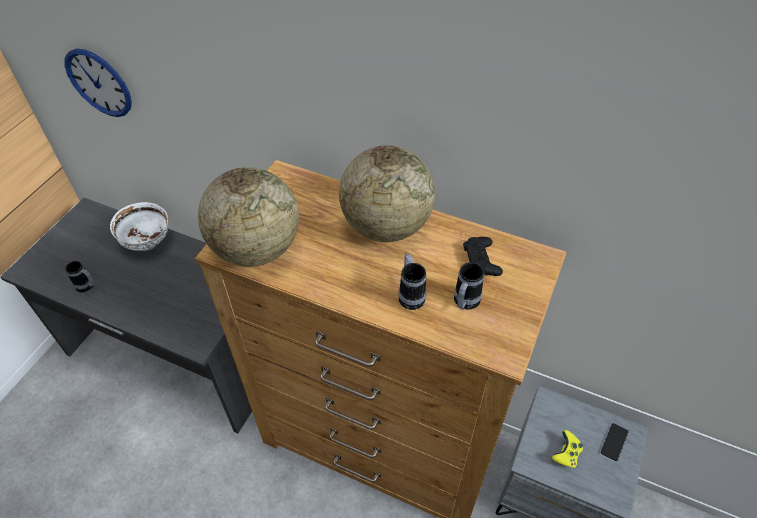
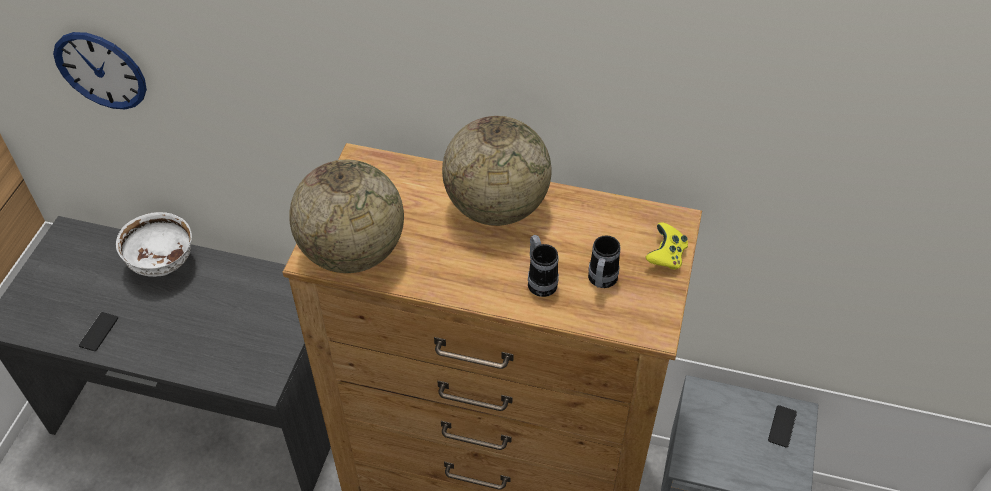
camera: 10 degrees left, 0 degrees up
mug [65,261,95,292] -> phone [79,312,118,351]
black game controller [463,237,503,276] -> none
yellow game controller [552,430,583,468] -> yellow game controller moved to [646,222,688,270]

